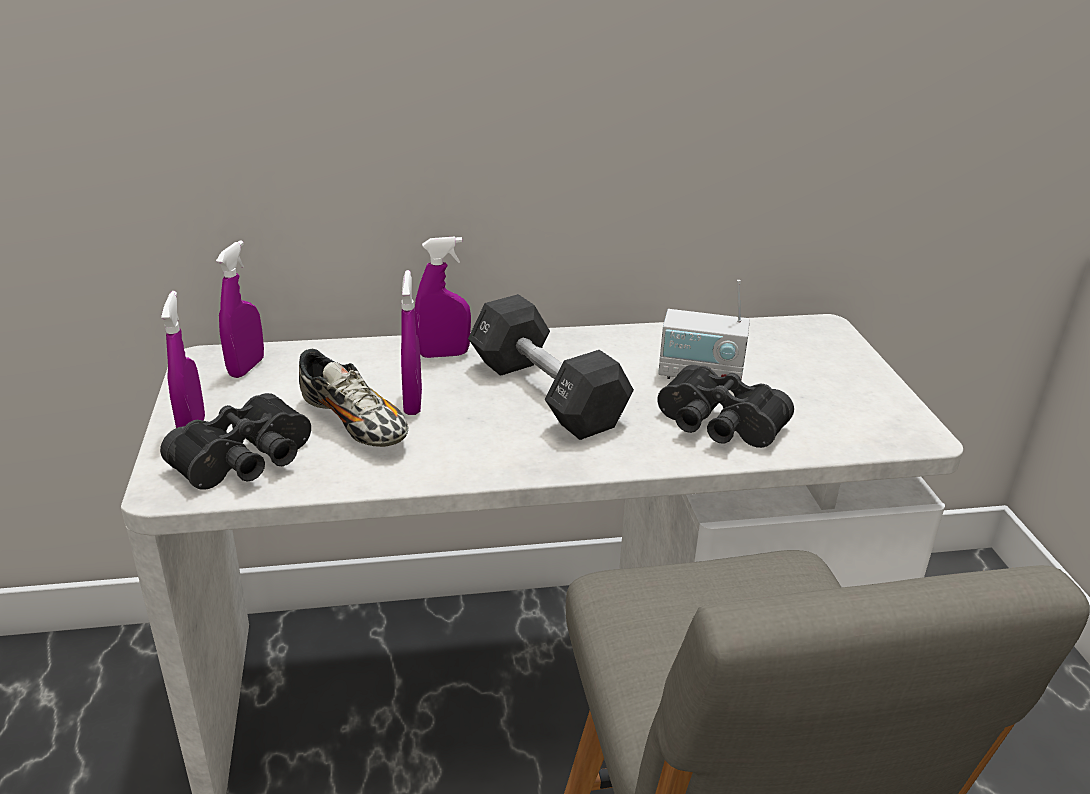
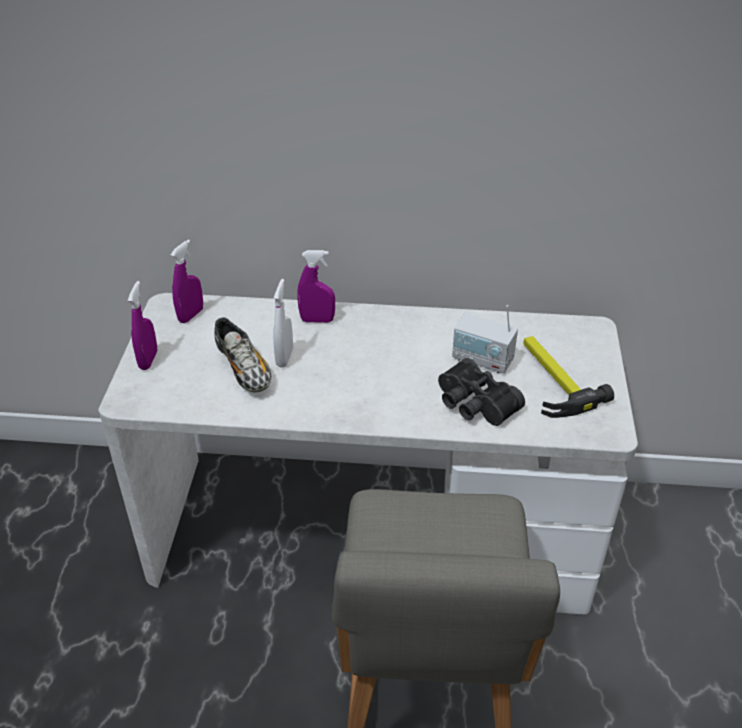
camera: 15 degrees right, 10 degrees up
black binoculars [160,393,311,490] -> none
purple spray bottle [401,270,422,415] -> white spray bottle [273,279,293,368]
black dumbbell [468,294,634,440] -> none
none -> hammer [523,336,614,418]

